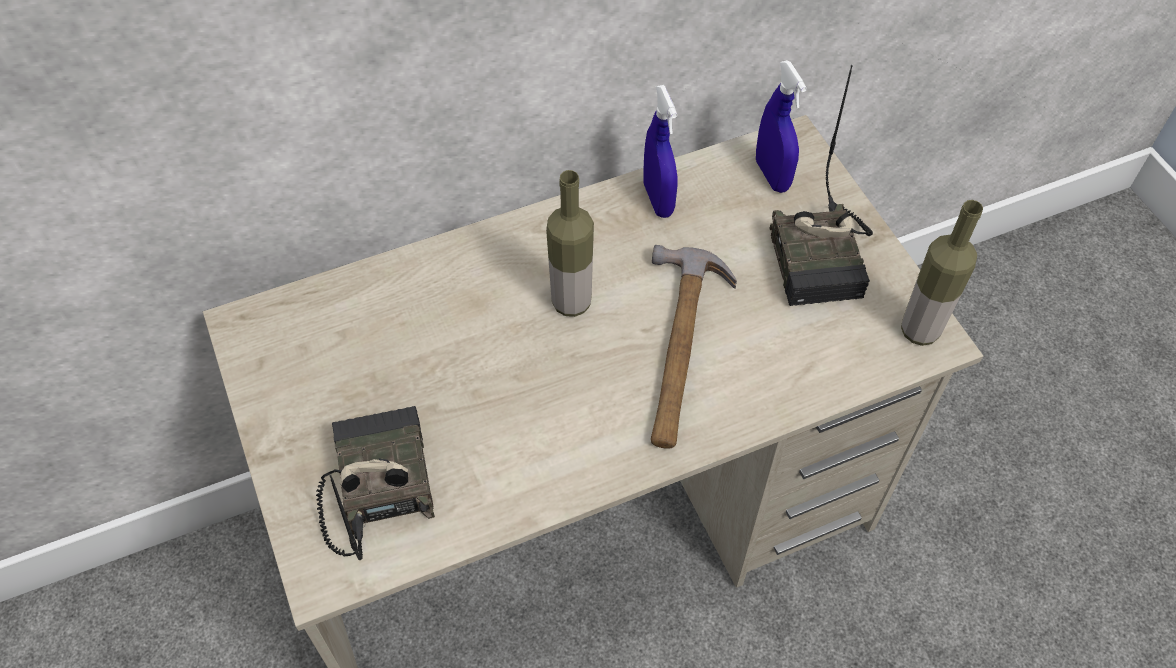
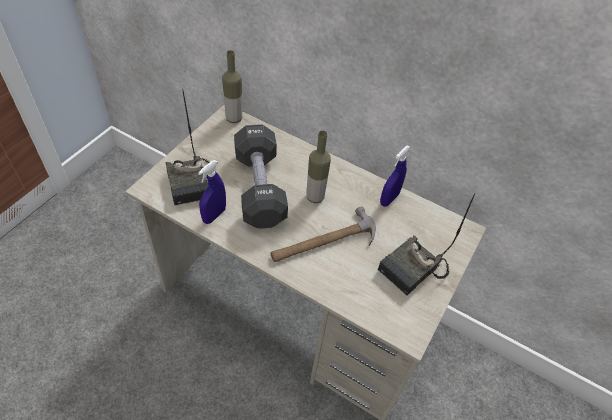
camera: 50 degrees right, 5 degrees down
radio [316,406,435,560] -> radio turned 120 degrees clockwise [165,88,210,205]
blue spray bottle [756,60,807,193] -> blue spray bottle moved to [198,160,226,224]
bottle [901,200,983,346] -> bottle moved to [222,50,242,123]
none -> black dumbbell [234,124,288,229]

